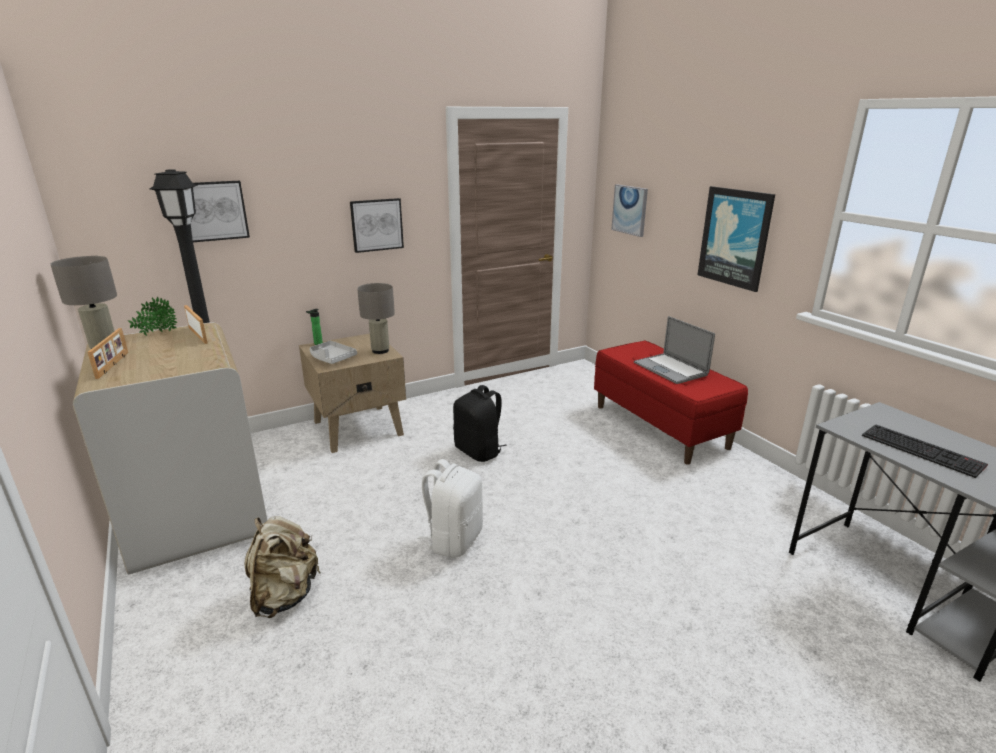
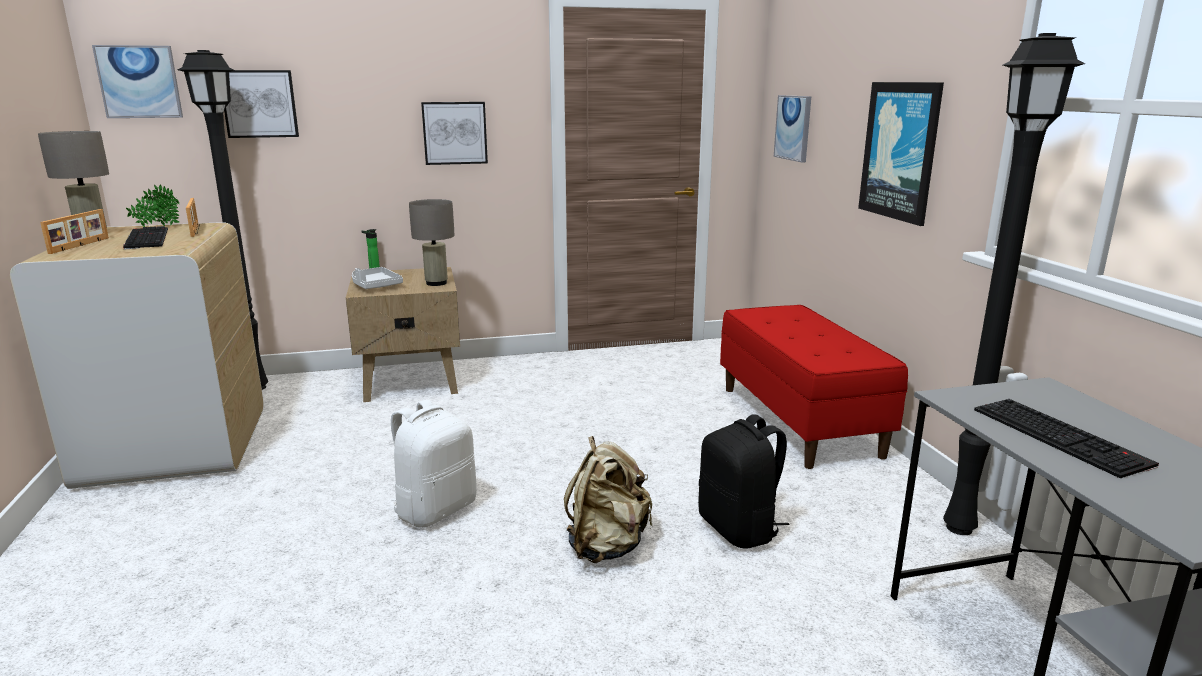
camera: 15 degrees right, 5 degrees down
beige backpack [244,516,321,618] -> beige backpack moved to [564,436,653,563]
black backpack [453,385,507,462] -> black backpack moved to [698,414,790,549]
laptop [634,316,715,384] -> none
none -> picture [92,45,183,118]
none -> keyboard [123,226,168,250]
none -> black floor lamp [943,33,1085,535]

